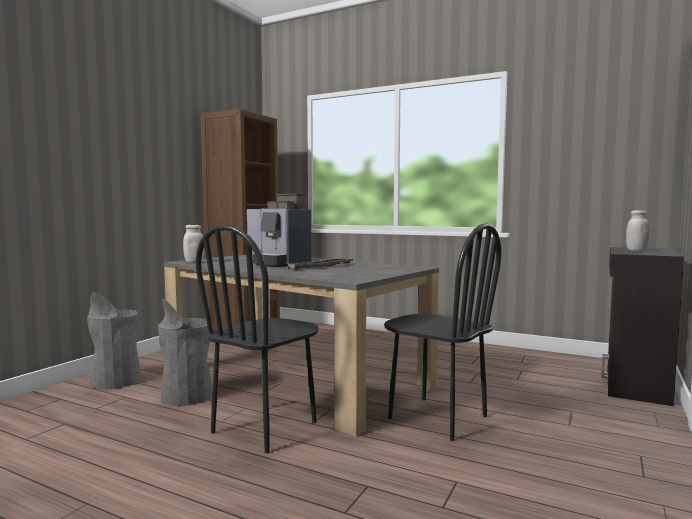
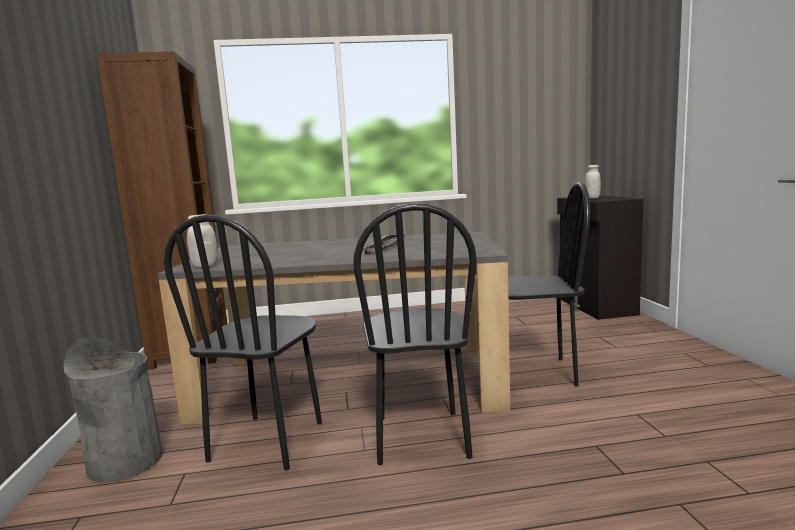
camera: 35 degrees left, 5 degrees up
grey trash can [158,299,212,406] -> black chair [164,214,322,470]
coffee machine [247,194,311,267] -> none

